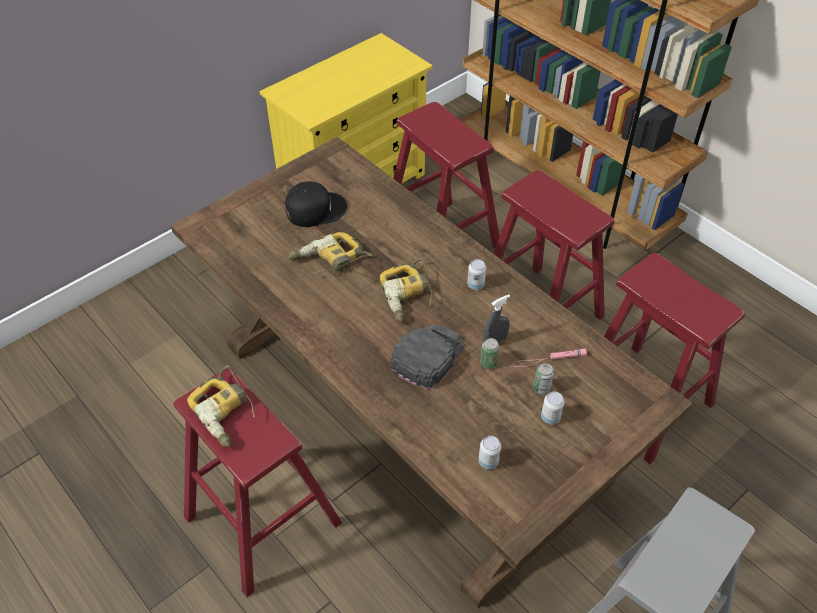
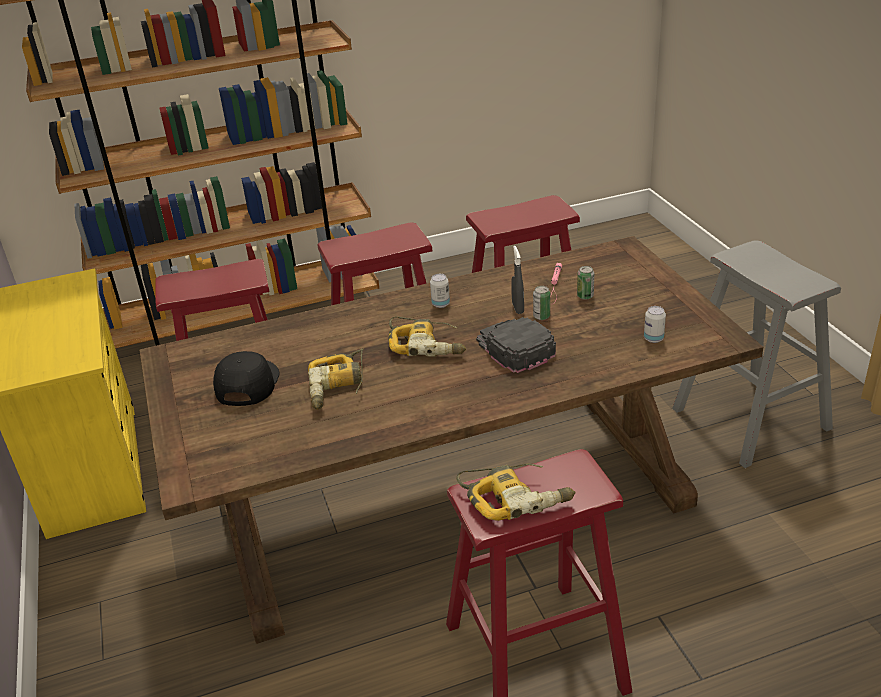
camera: 65 degrees left, 15 degrees down
can [541,392,564,424] -> none

